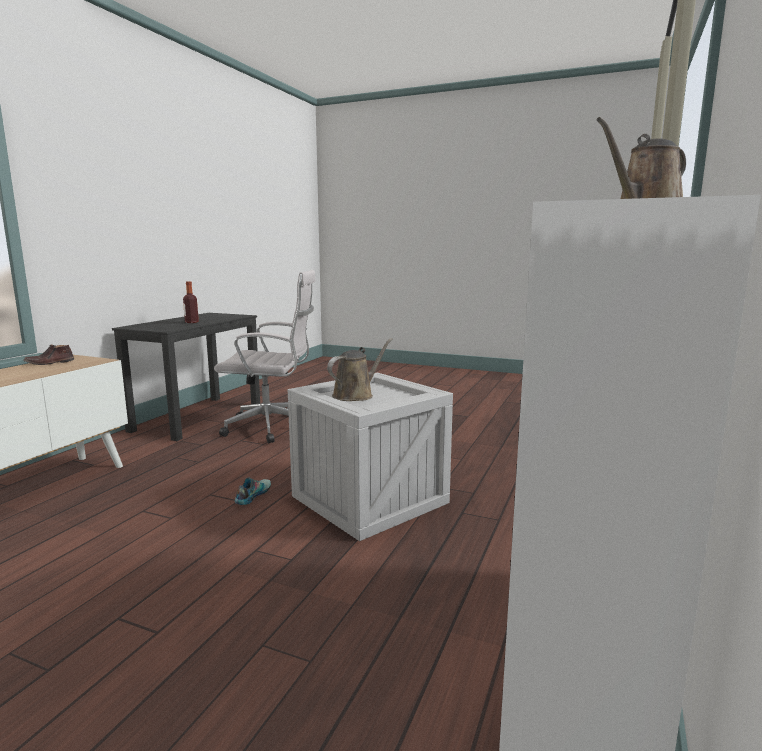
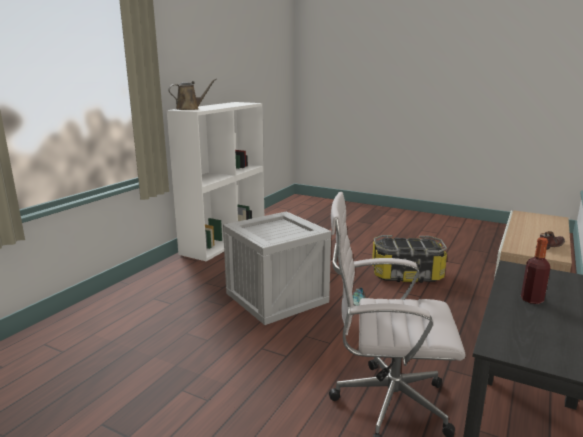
camera: 175 degrees left, 5 degrees up
brown watering can [327,338,393,401] -> none
none -> storage box [372,235,447,283]

